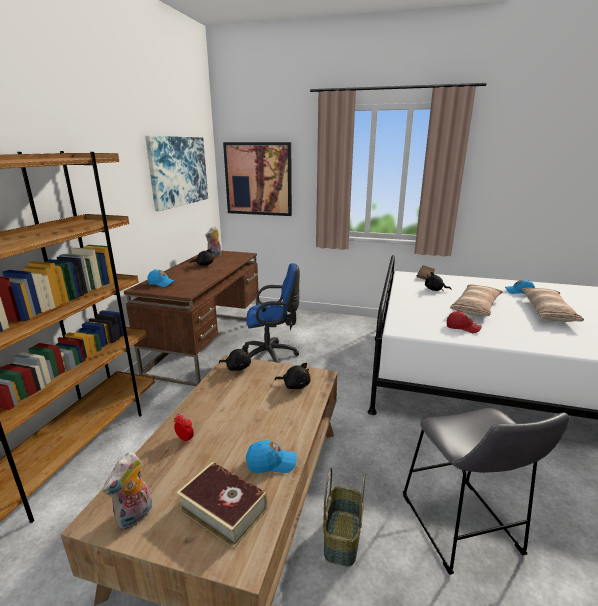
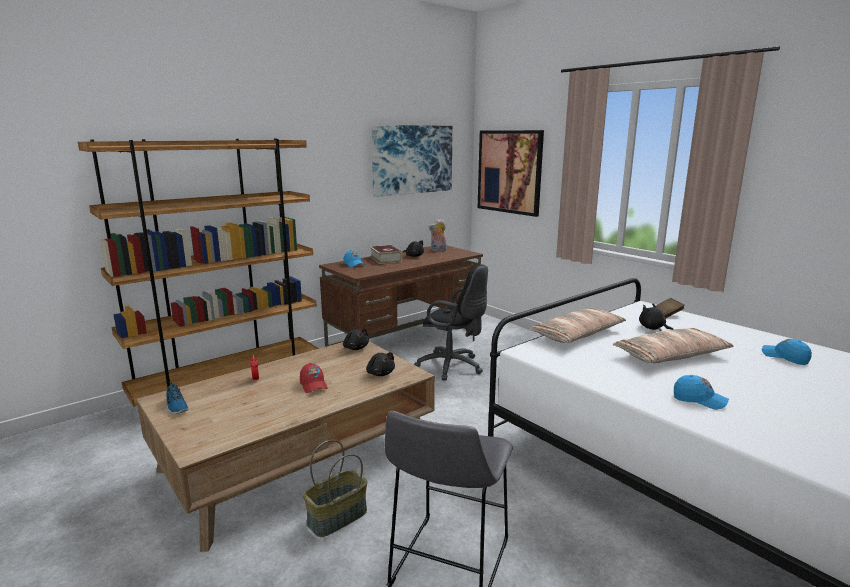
camera: 35 degrees right, 5 degrees down
plush toy [103,452,152,530] -> shoe [166,381,189,414]
book [176,462,268,548] -> book moved to [370,245,402,264]
blue office chair [243,263,300,363] -> black office chair [414,265,488,381]
blue cap [246,440,297,473] -> blue cap moved to [674,375,729,410]
red cap [447,311,482,333] -> red cap moved to [300,363,328,393]
pillow [522,288,584,322] -> pillow moved to [530,308,626,343]

